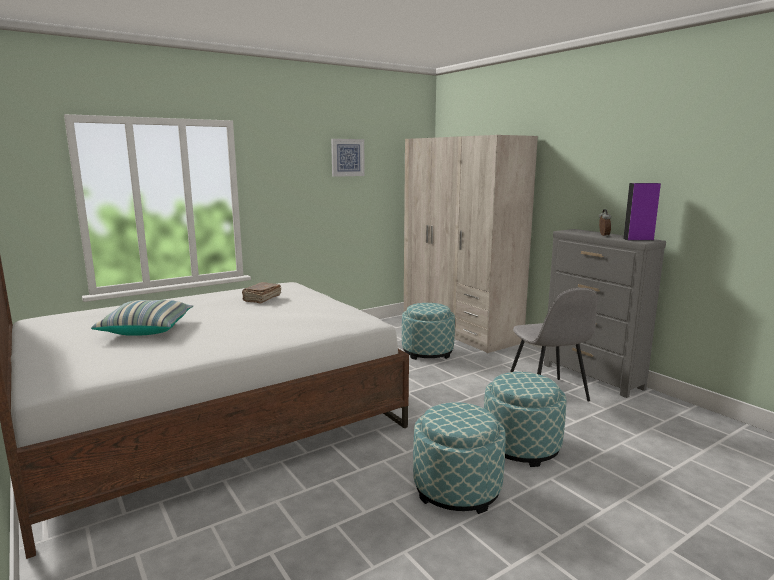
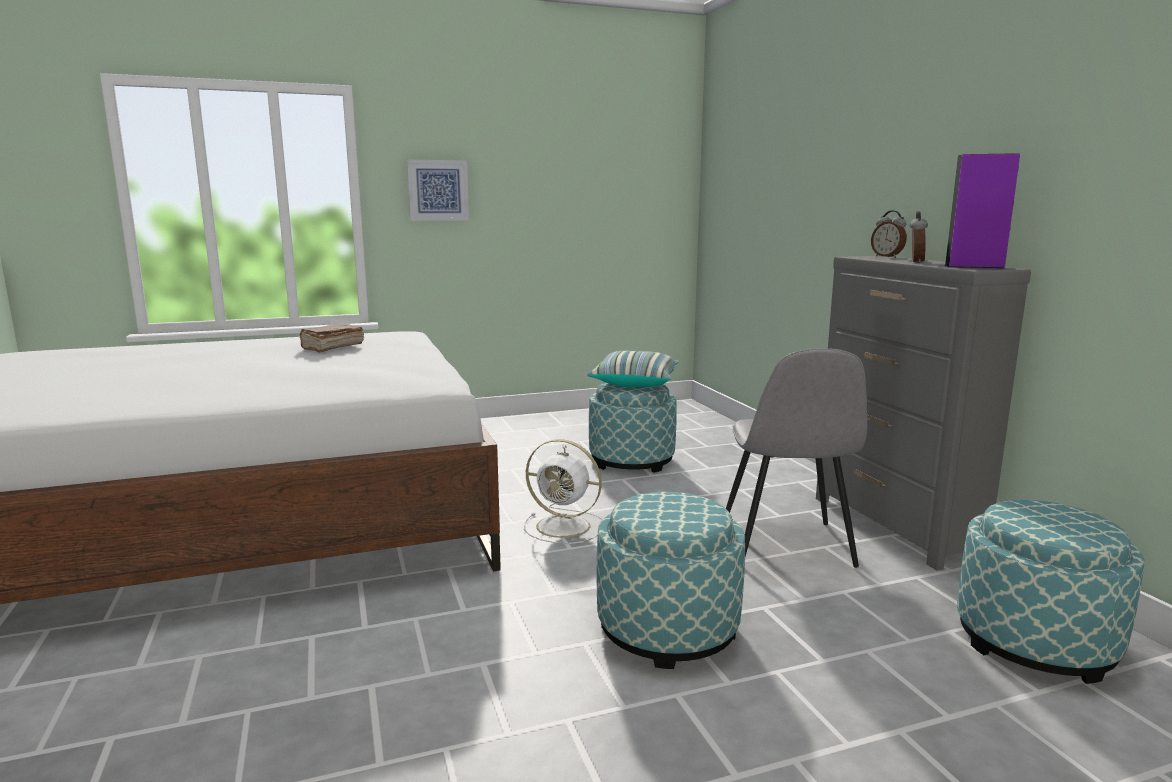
camera: 15 degrees right, 0 degrees up
pillow [91,300,193,336] -> pillow moved to [587,351,679,388]
picture [331,139,365,177] -> picture moved to [407,159,469,221]
beige wardrobe [404,135,538,353] -> none
ottoman [413,402,506,514] -> ottoman moved to [957,500,1144,684]
none -> white fan [524,439,603,544]
none -> alarm clock [871,210,907,258]

